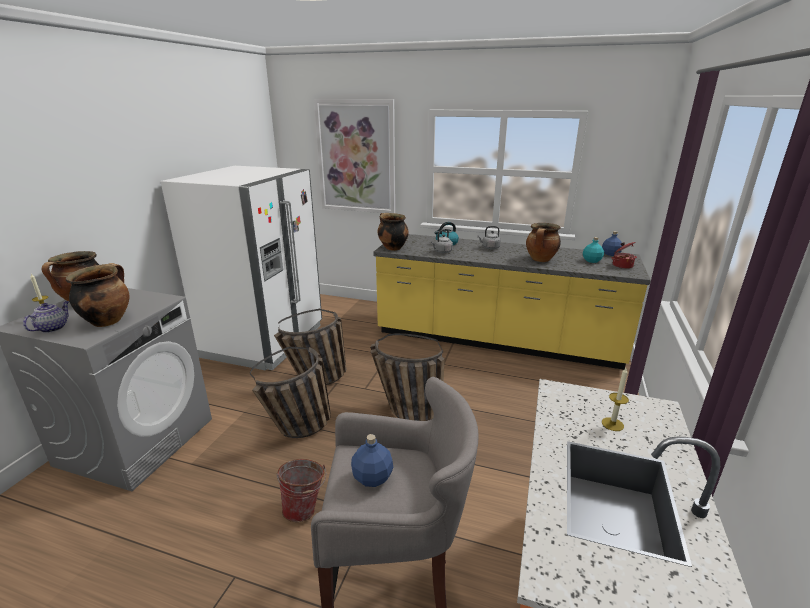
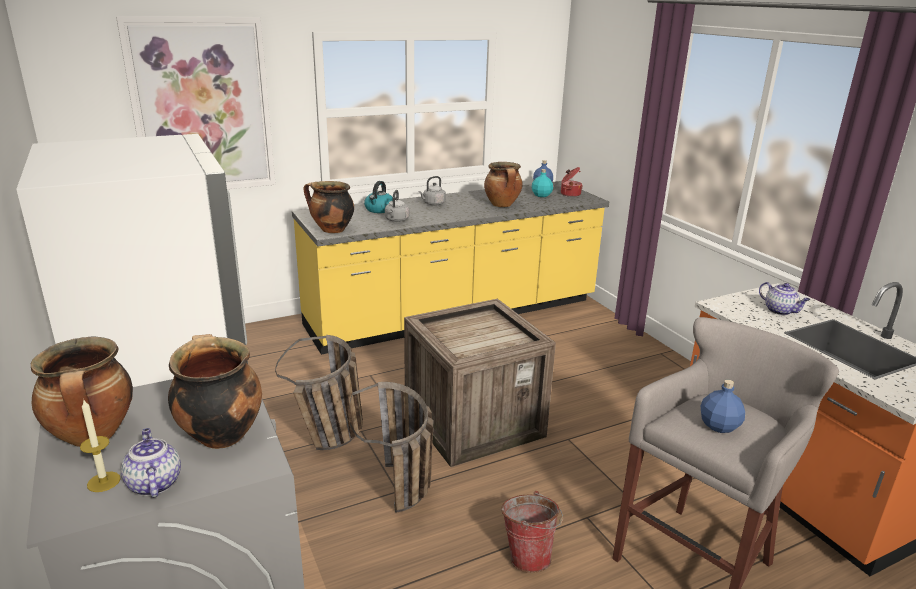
camera: 45 degrees left, 0 degrees up
basket [370,333,445,421] -> crate [404,299,556,467]
candle [602,368,629,431] -> teapot [759,282,810,315]

